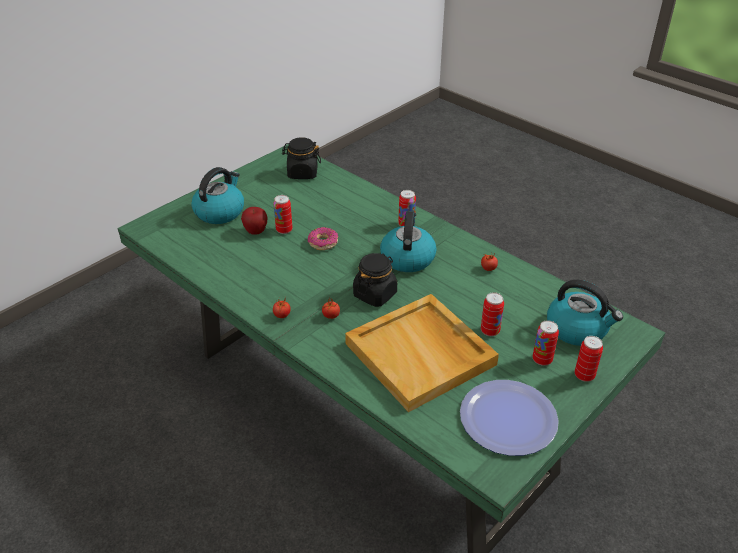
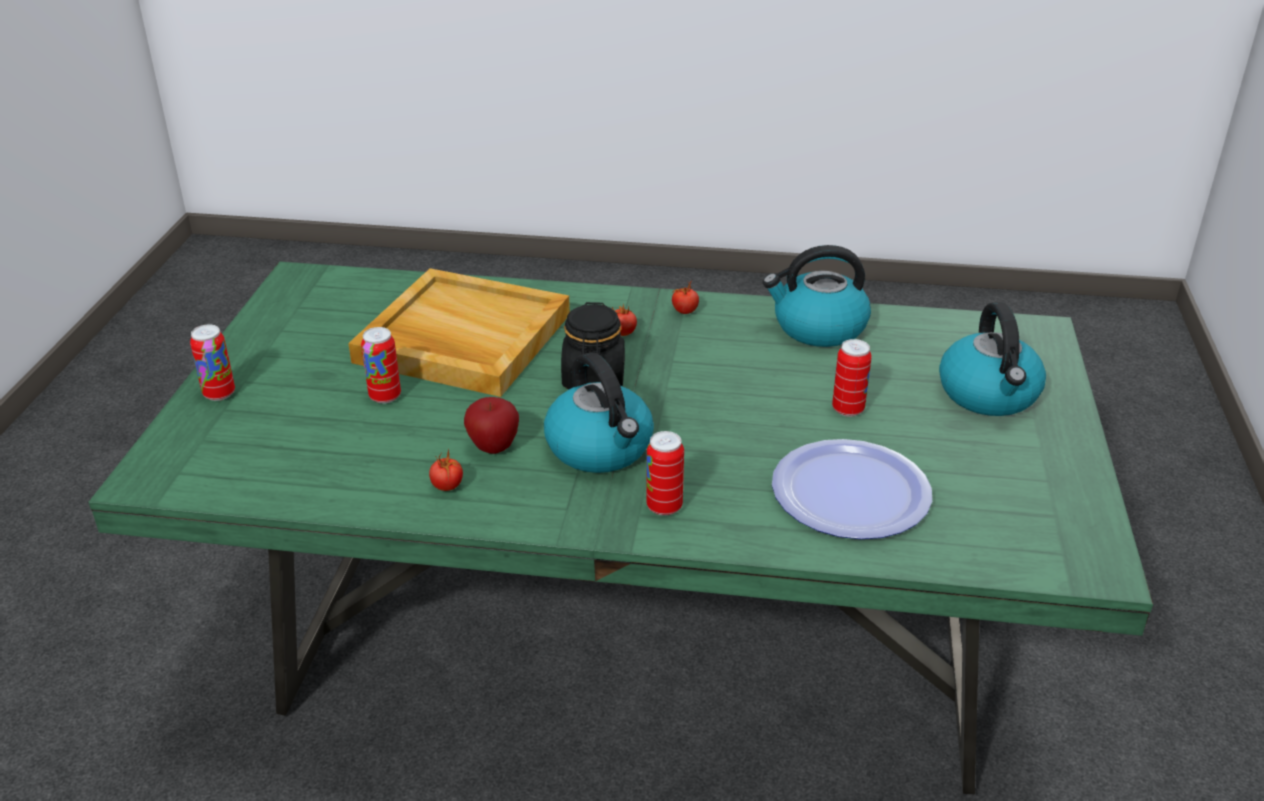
camera: 145 degrees right, 5 degrees down
apple [241,207,268,235] -> apple moved to [464,397,519,454]
black jar [282,137,321,179] -> none
donut [308,227,338,250] -> none
plate [460,380,559,456] -> plate moved to [772,439,932,539]
can [533,320,559,366] -> none
kettle [547,280,623,346] -> kettle moved to [763,245,871,347]

